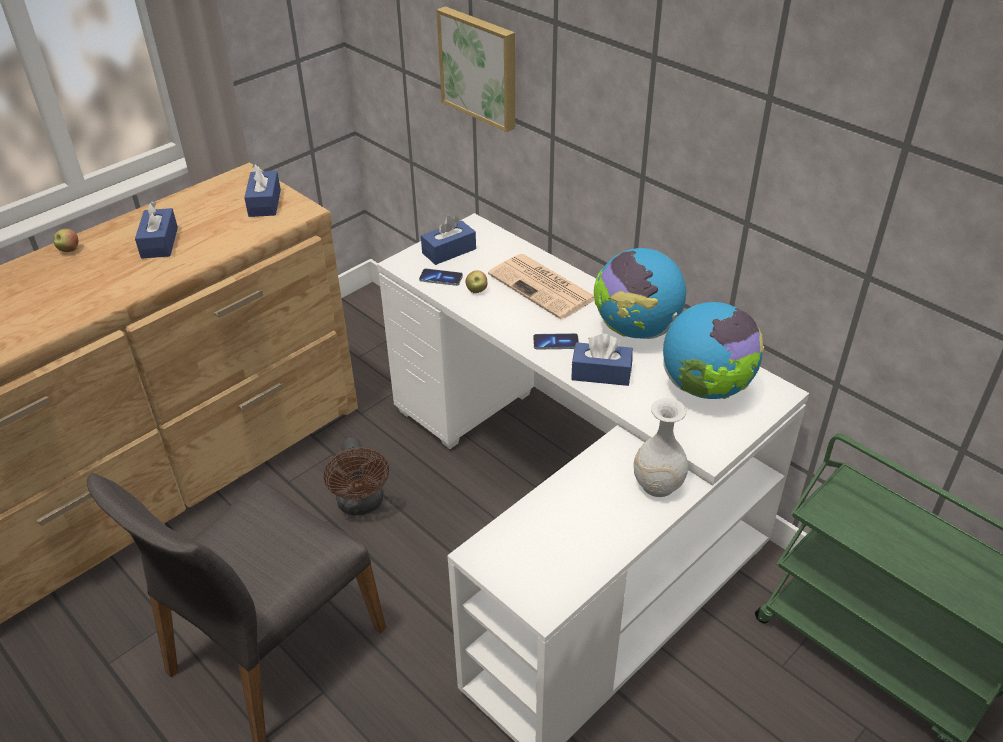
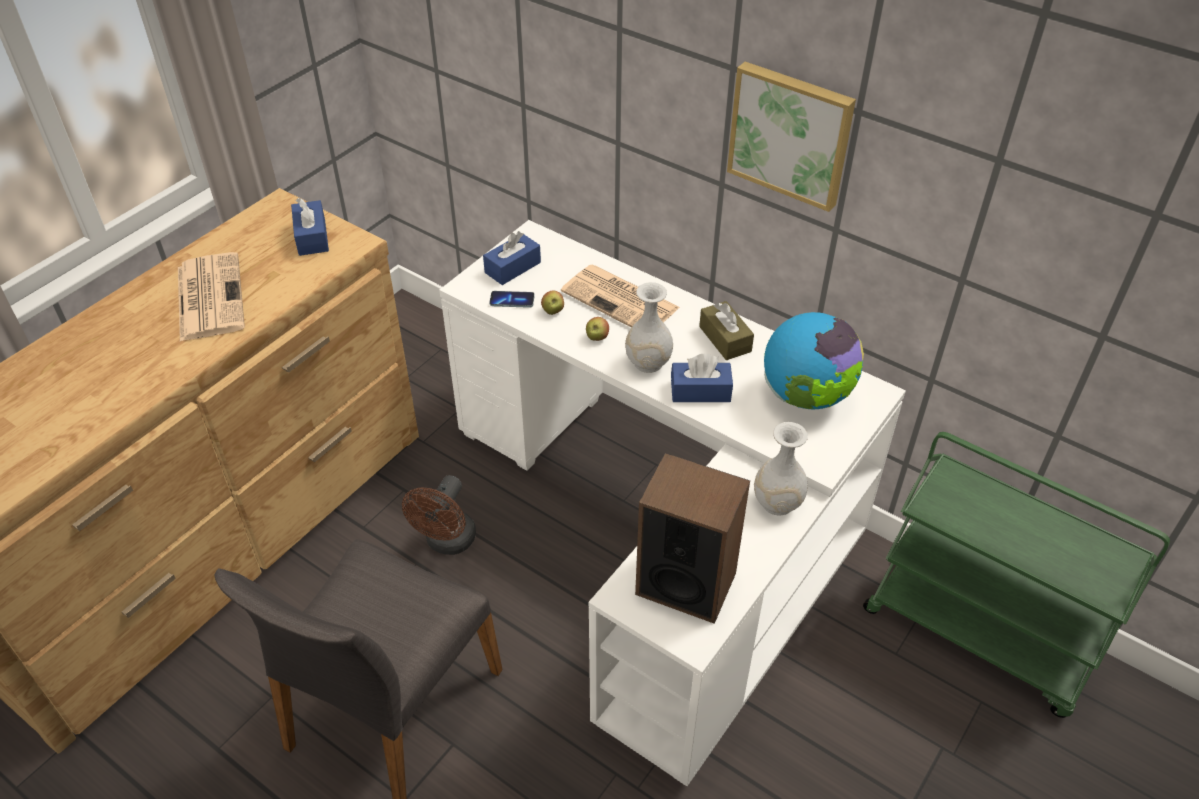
camera: 10 degrees left, 5 degrees up
apple [54,229,79,252] -> apple moved to [586,317,609,341]
blue tissue box [135,201,178,258] -> newspaper [178,252,245,341]
brown fan [324,438,389,516] -> brown fan turned 45 degrees clockwise [402,475,476,555]
picture [436,6,515,132] -> picture moved to [727,62,856,212]
phone [533,333,579,349] -> white vase [625,282,673,373]
globe [594,248,686,339] -> brown tissue box [699,301,754,360]
none -> speaker [635,453,750,624]

